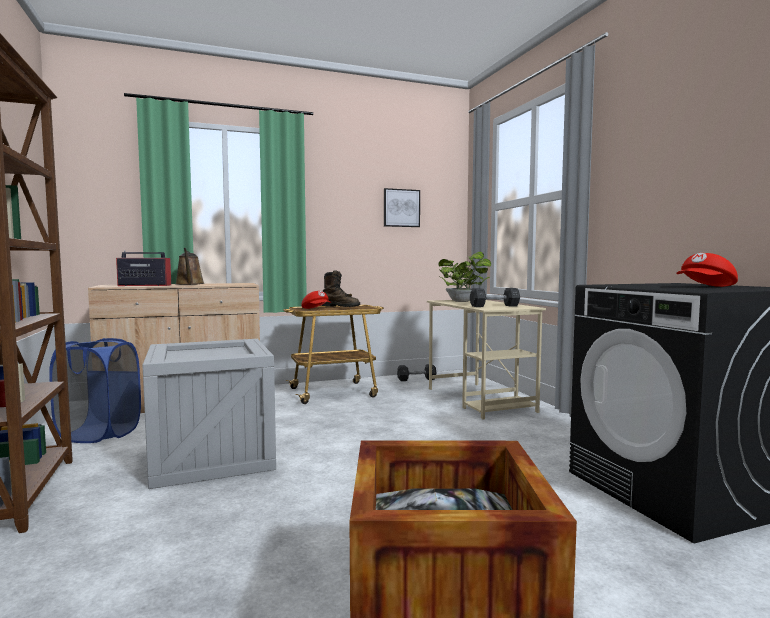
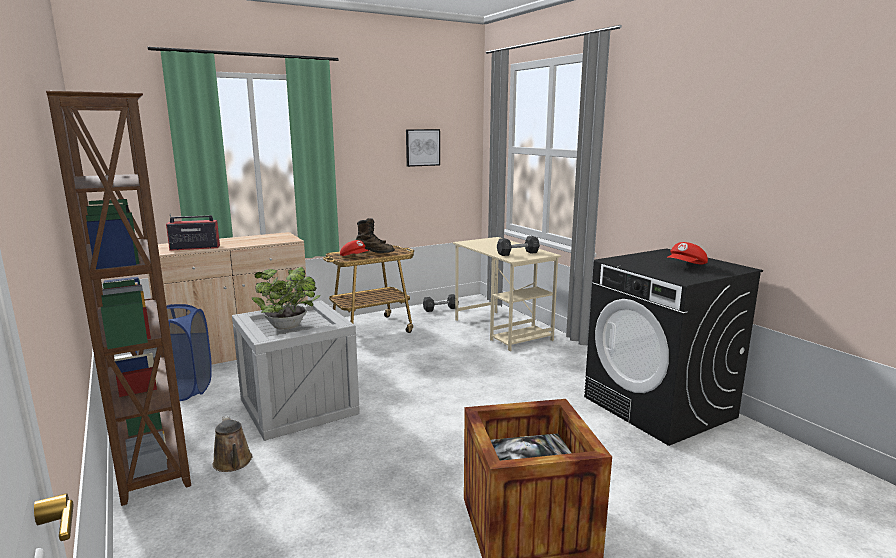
camera: 10 degrees left, 10 degrees up
brown watering can [175,248,205,285] -> brown watering can moved to [213,415,253,472]
potted plant [438,251,491,302] -> potted plant moved to [252,267,321,330]

